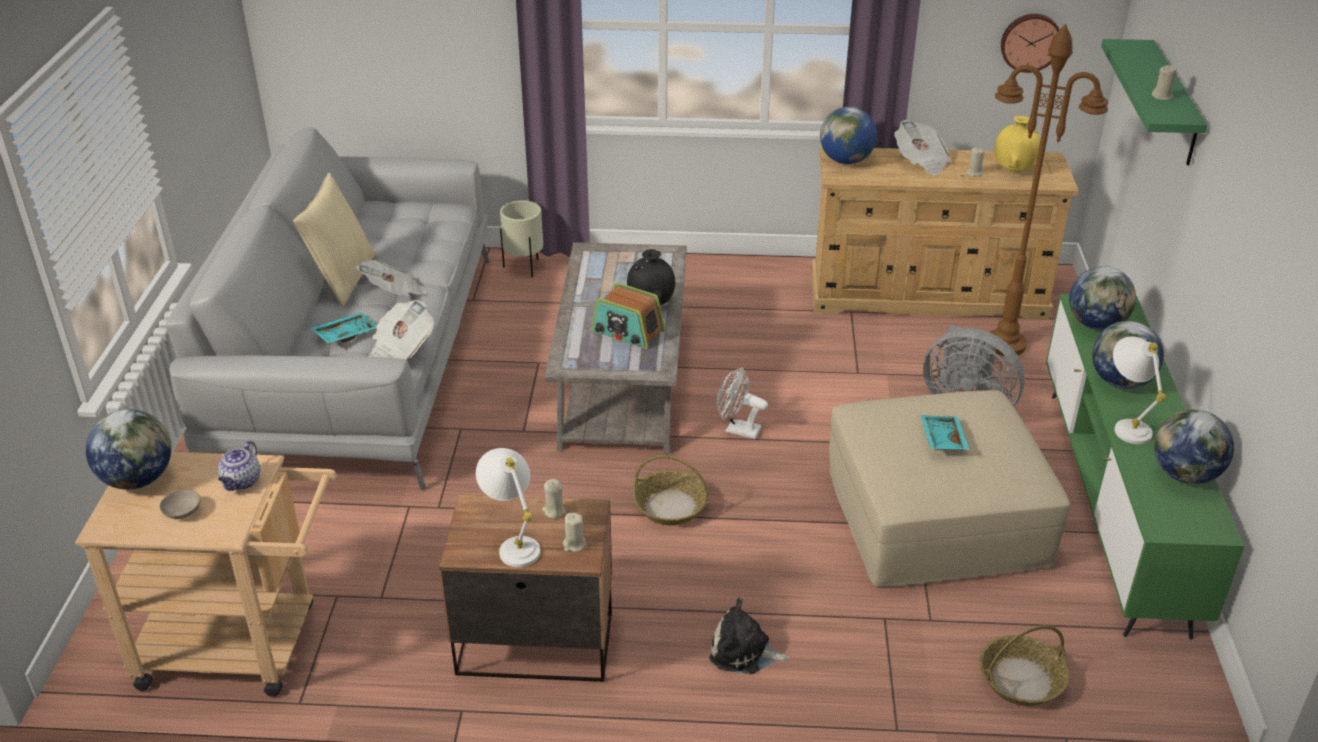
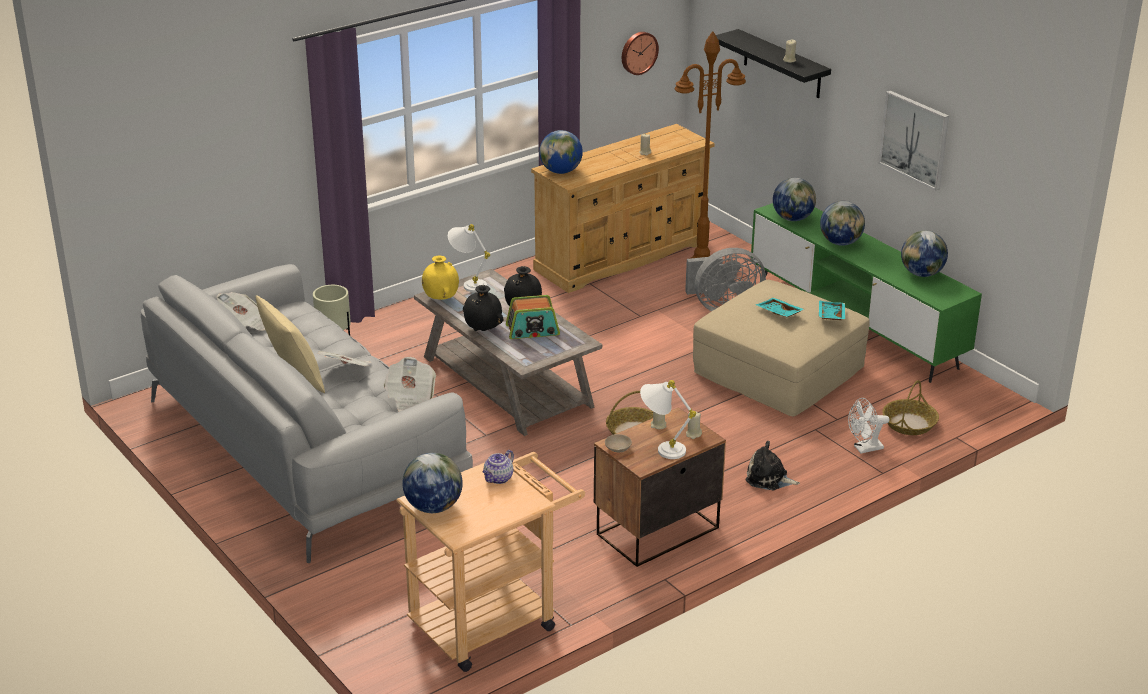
camera: 40 degrees left, 5 degrees down
beige bowl [159,489,200,519] -> beige bowl moved to [605,434,632,452]
teapot [218,441,261,491] -> teapot turned 60 degrees clockwise [482,450,514,484]
turquoise tray [310,312,377,343] -> turquoise tray moved to [819,301,845,320]
plush toy [709,598,789,674] -> plush toy turned 45 degrees clockwise [745,441,800,490]
white fan [717,367,768,439] -> white fan moved to [848,398,889,453]
newspaper [894,120,952,176] -> newspaper moved to [217,292,265,331]
yellow vase [994,116,1041,171] -> yellow vase moved to [422,256,459,300]
green shelf [1101,39,1207,166] -> black shelf [716,29,831,98]
white table lamp [1113,336,1166,444] -> white table lamp moved to [448,224,490,292]
none -> black vase [463,285,503,331]
none -> picture [879,91,949,190]

